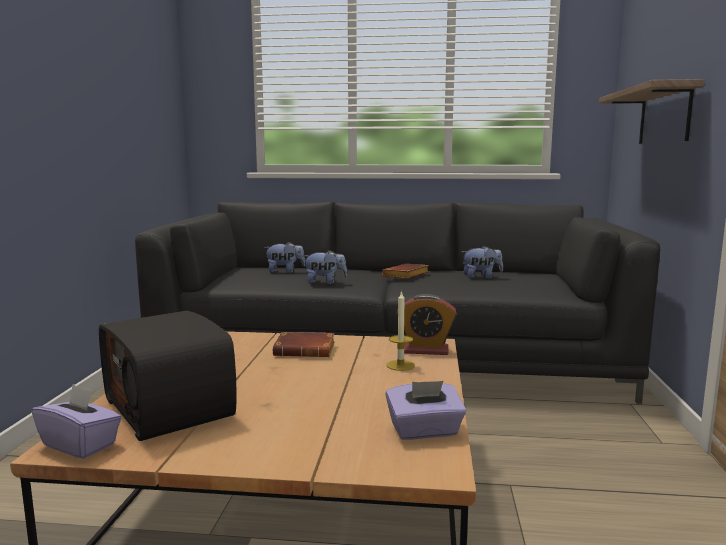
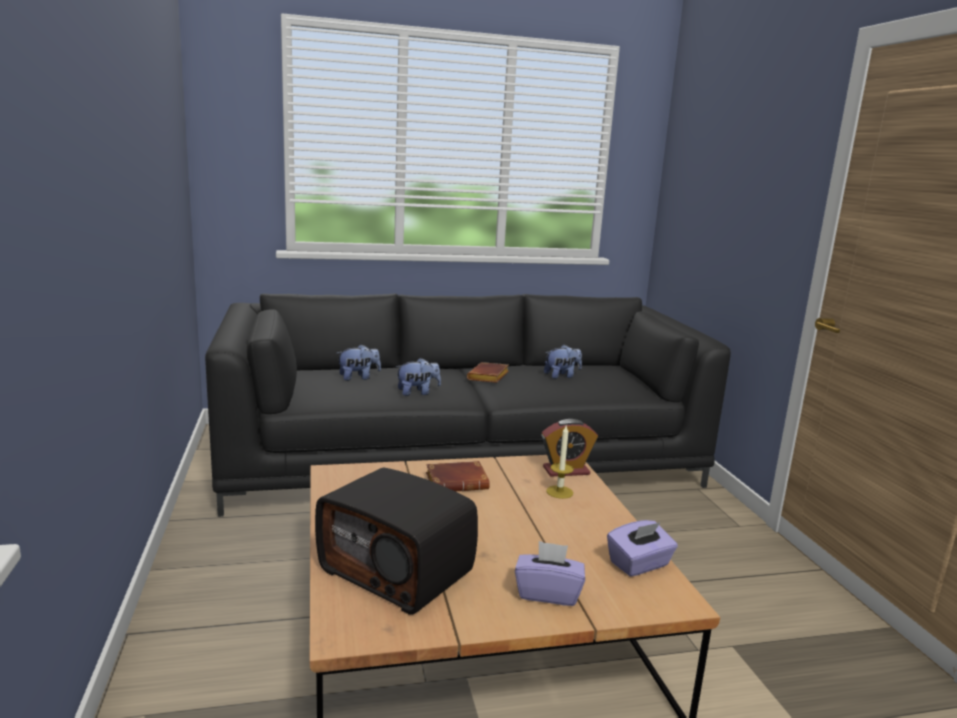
camera: 20 degrees left, 5 degrees up
purple tissue box [32,384,122,459] -> purple tissue box moved to [515,541,585,606]
shelf [599,79,704,144] -> none

